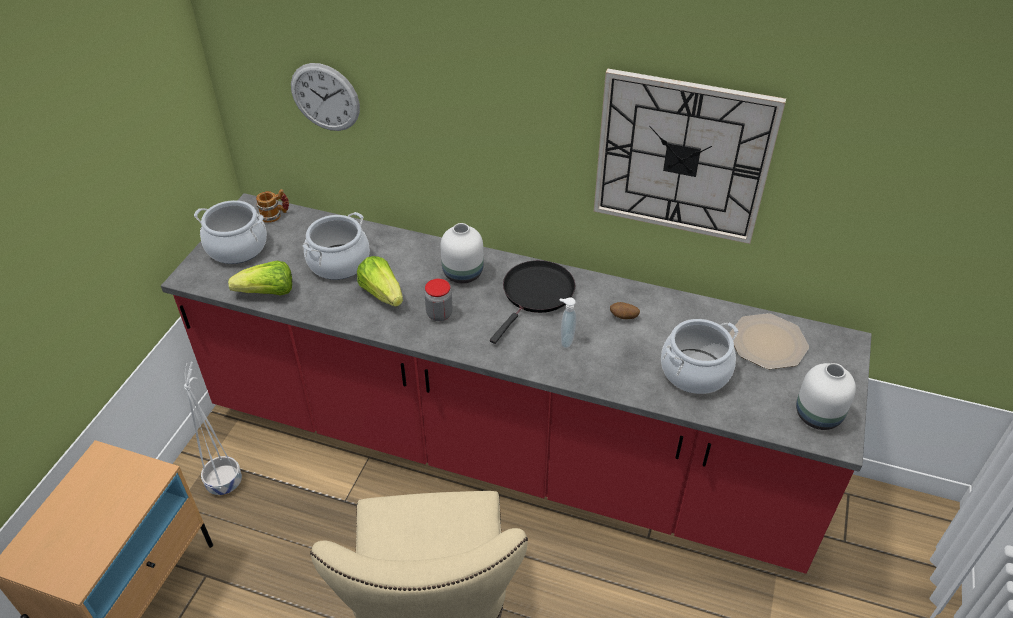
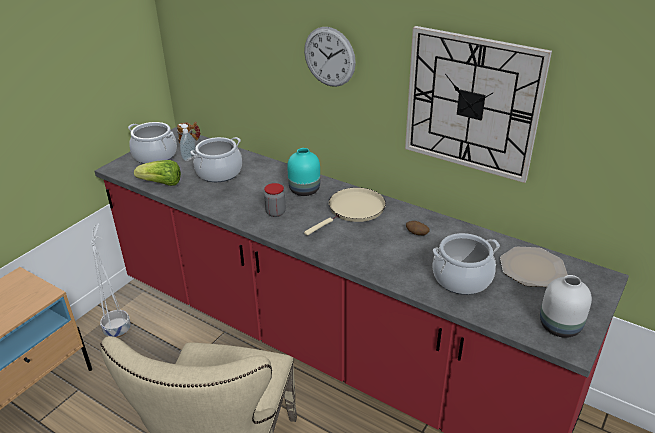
camera: 15 degrees right, 10 degrees down
wall clock [291,63,360,131] -> wall clock moved to [304,27,356,87]
lettuce [357,256,403,307] -> none
white vase [440,223,484,283] -> turquoise vase [287,148,320,196]
black frying pan [490,260,575,344] -> beige frying pan [304,187,386,236]
soap dispenser [560,298,577,348] -> soap dispenser moved to [179,124,196,161]

